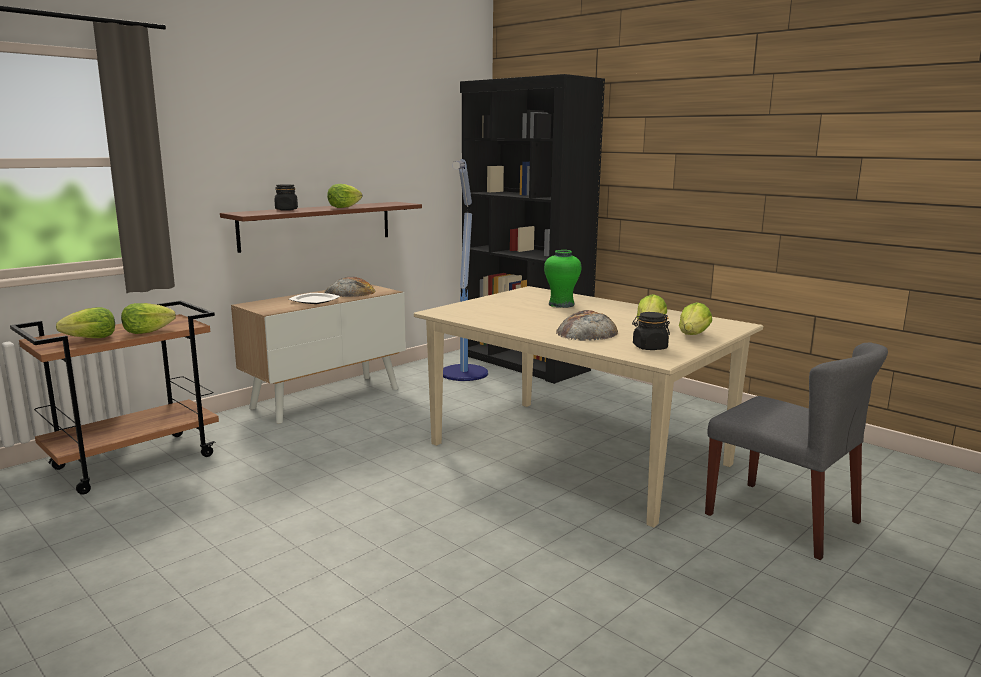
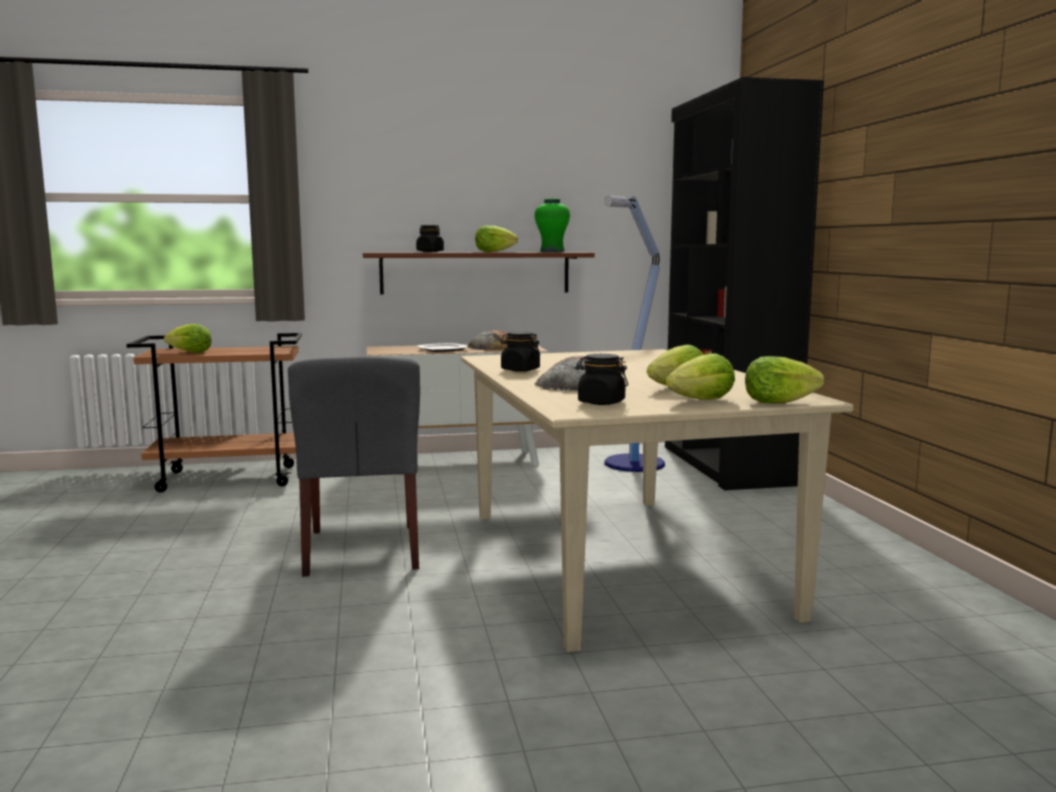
camera: 35 degrees right, 5 degrees down
lettuce [121,303,176,334] -> lettuce moved to [745,356,824,403]
green vase [544,250,582,308] -> green vase moved to [535,199,570,252]
grey chair [705,342,888,560] -> grey chair moved to [288,357,420,577]
none -> black jar [501,331,540,372]

